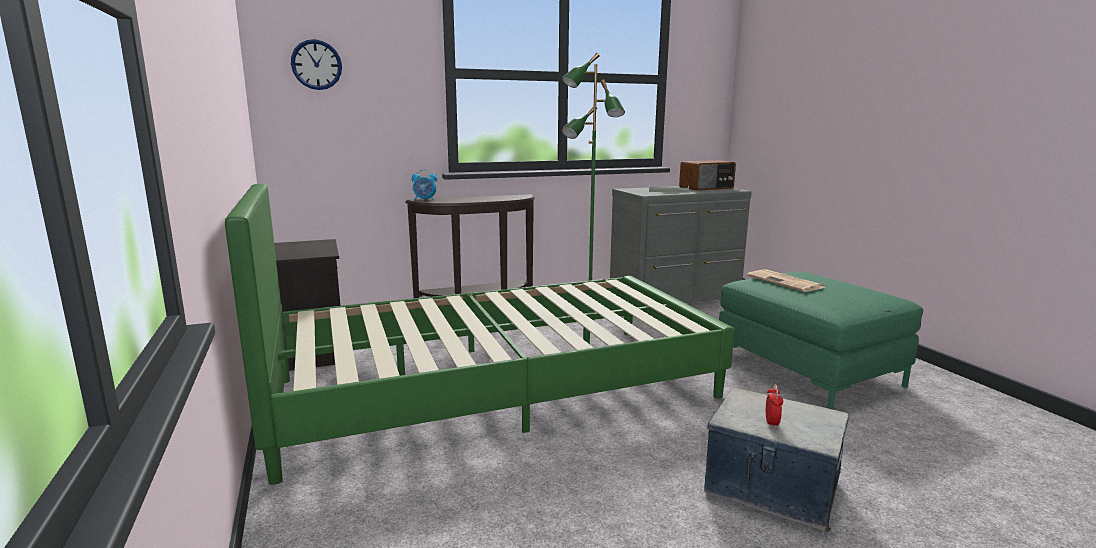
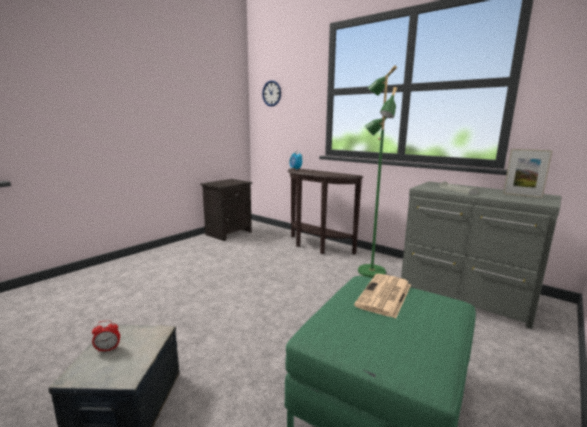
camera: 60 degrees right, 0 degrees up
green bed [225,184,735,485] -> none
radio [679,160,736,191] -> picture frame [503,149,553,198]

